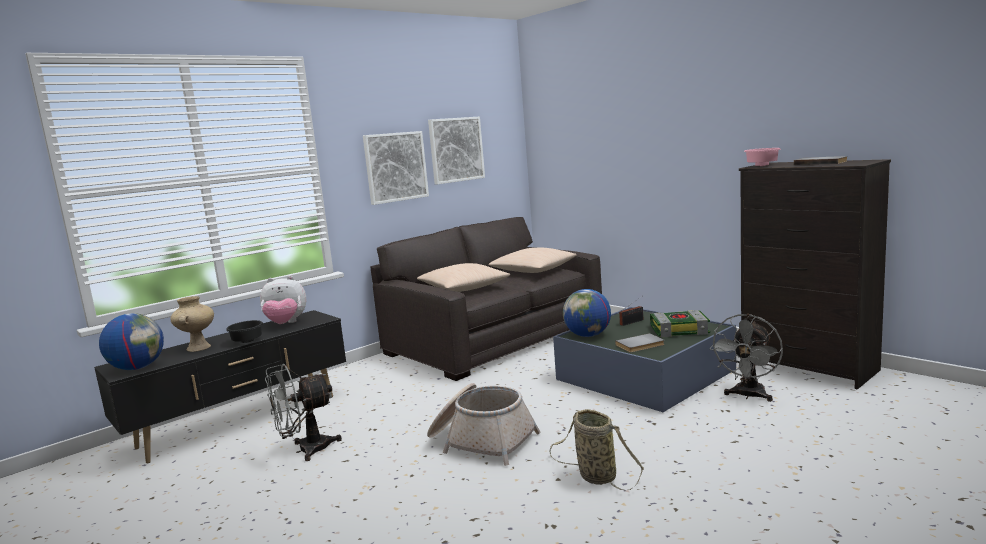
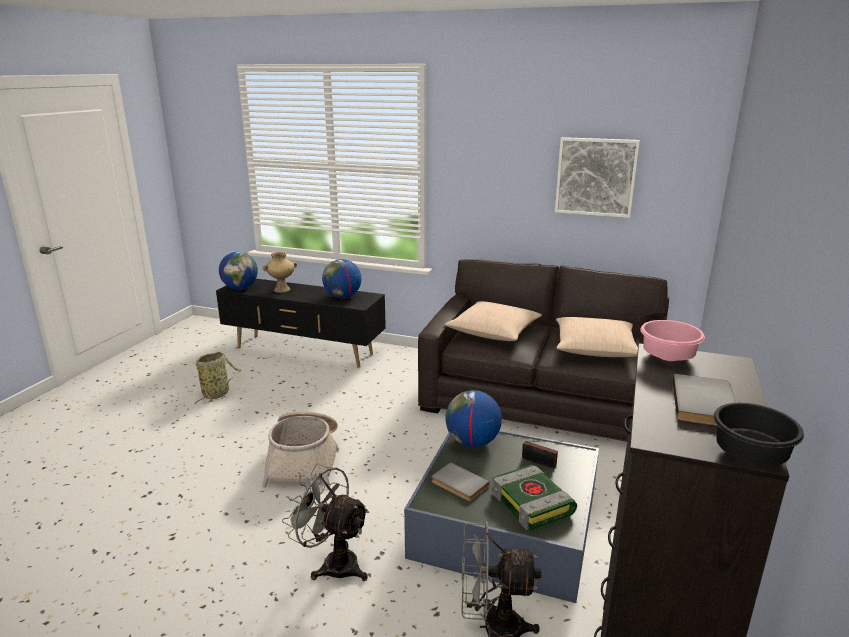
camera: 60 degrees right, 10 degrees up
black bowl [226,320,263,343] -> black bowl moved to [713,403,804,466]
plush toy [260,276,306,324] -> globe [322,259,362,298]
grey fan [265,364,342,461] -> grey fan moved to [282,463,369,581]
picture [363,131,429,205] -> none
basket [549,409,644,490] -> basket moved to [195,352,242,405]

